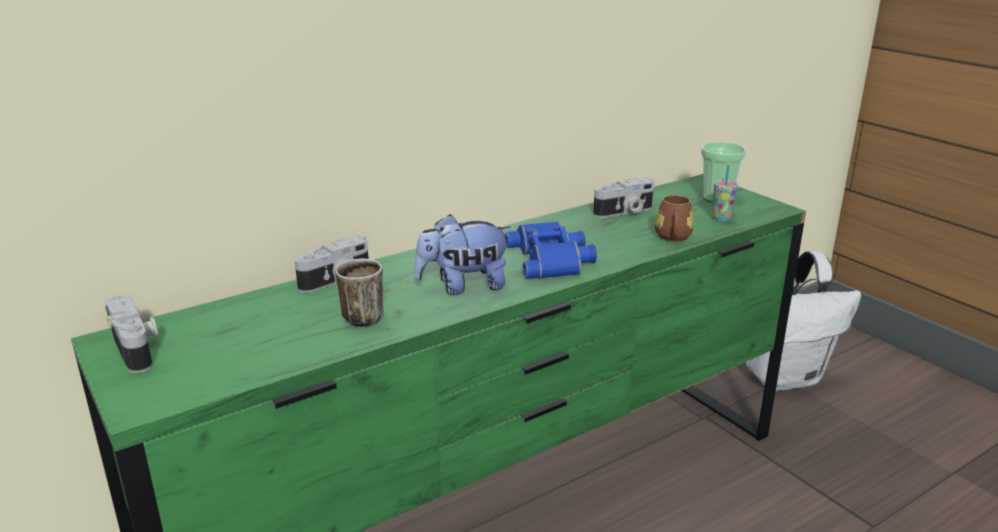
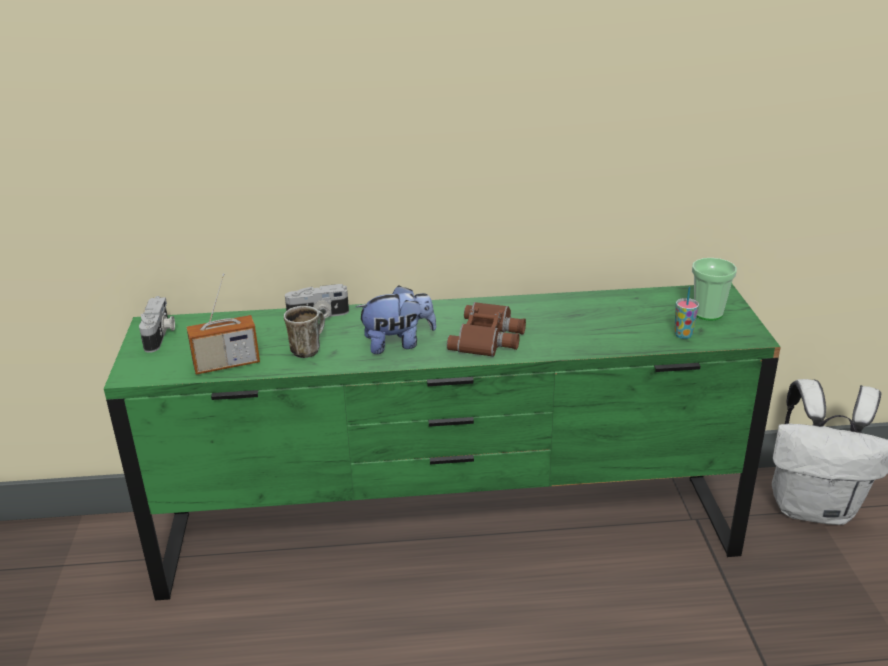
camera: 30 degrees right, 5 degrees up
plush toy [414,214,511,295] -> plush toy turned 150 degrees clockwise [356,285,436,354]
blue binoculars [505,221,597,279] -> brown binoculars [447,302,526,357]
camera [593,177,654,218] -> none
brown mug [655,195,694,242] -> none
none -> radio [186,273,260,375]

